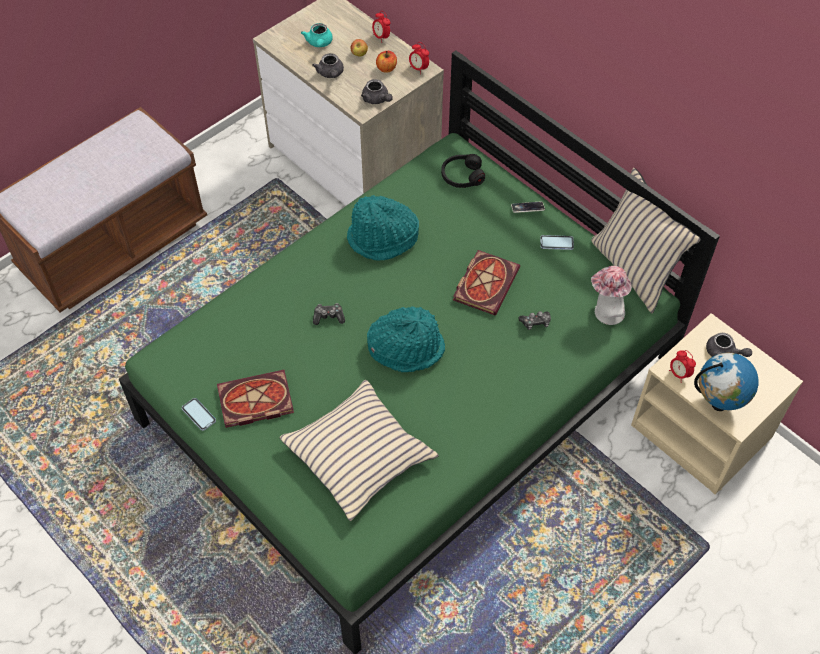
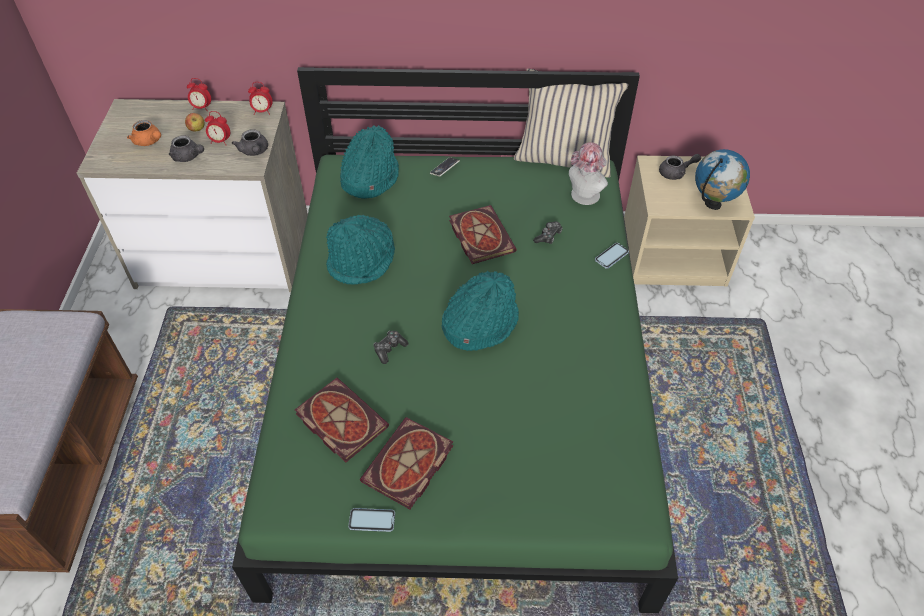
camera: 45 degrees left, 5 degrees down
beige pillow [280,380,439,521] -> none
turquoise teapot [301,23,333,47] -> orange teapot [127,120,161,146]
grey teapot [361,79,393,104] -> grey teapot turned 60 degrees clockwise [232,129,268,156]
apple [376,51,397,73] -> none
black headphones [441,154,485,188] -> turquoise hat [340,125,399,199]
phone [540,235,574,250] -> phone moved to [595,243,629,269]
alarm clock [669,350,696,383] -> alarm clock moved to [205,111,230,145]
none -> book [295,378,389,462]

